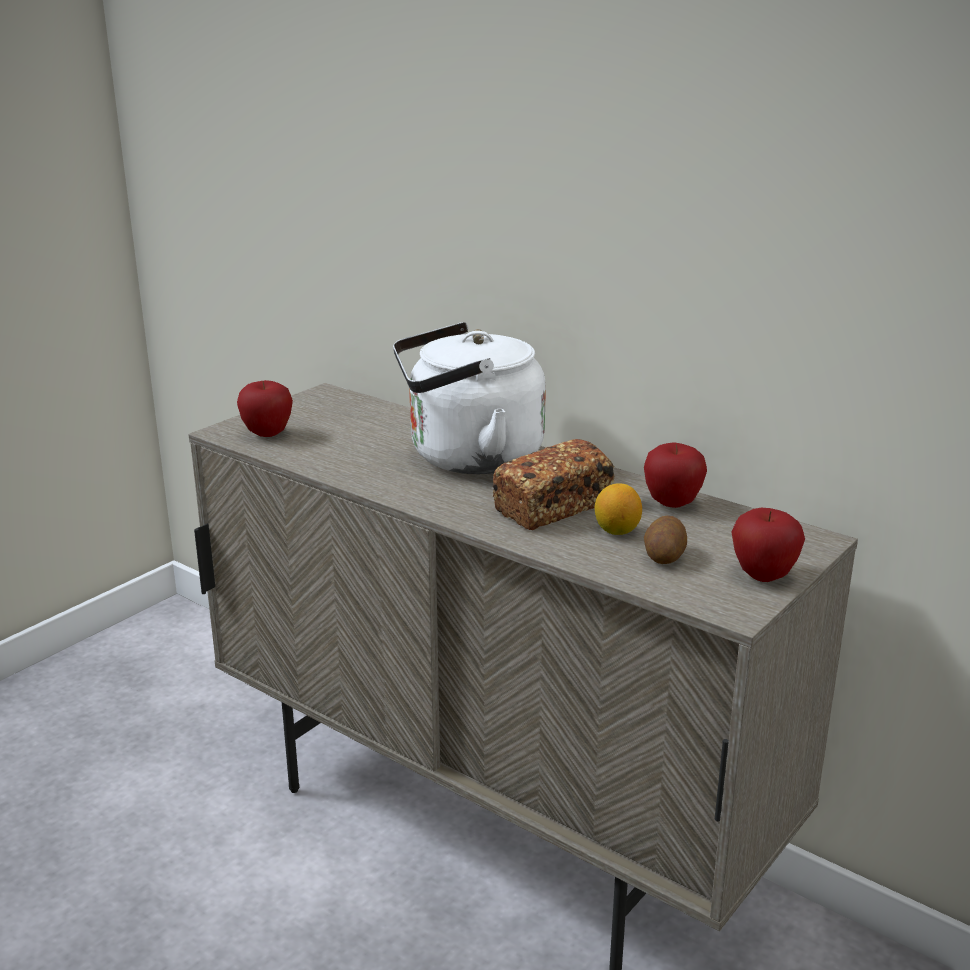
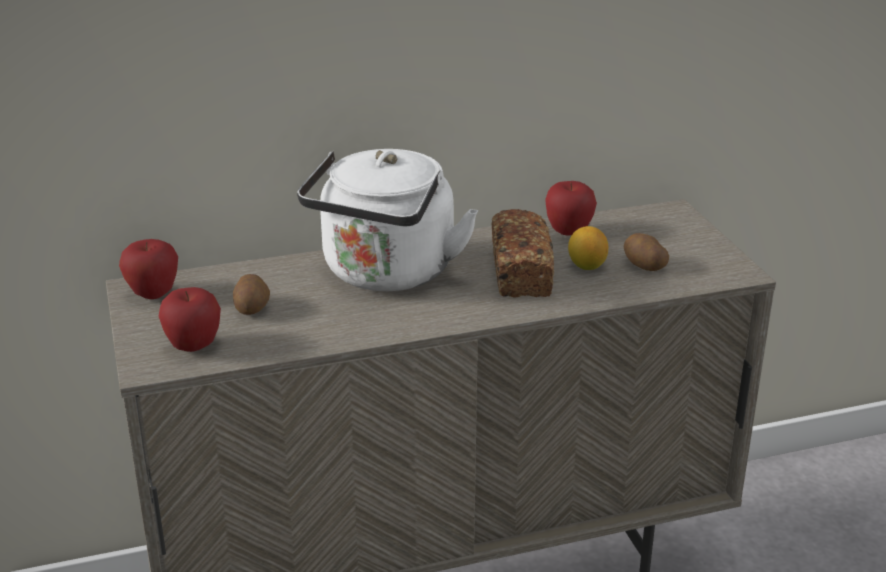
camera: 55 degrees left, 5 degrees up
apple [731,508,805,582] -> apple moved to [119,239,178,299]
none -> potato [233,274,270,315]

